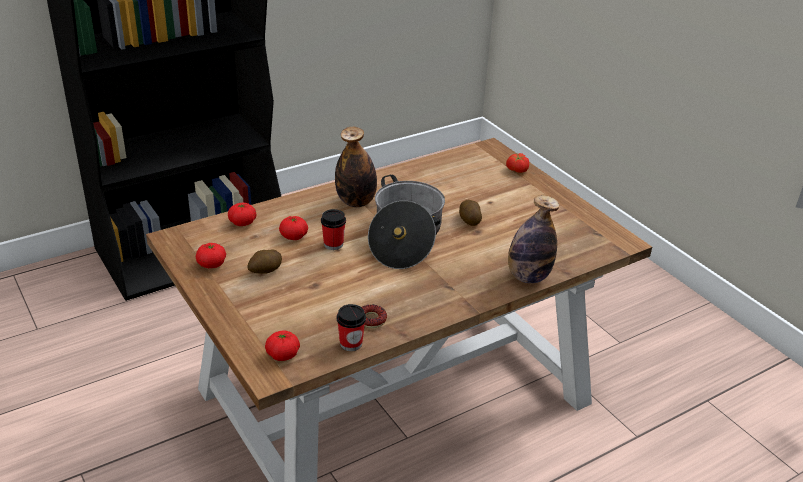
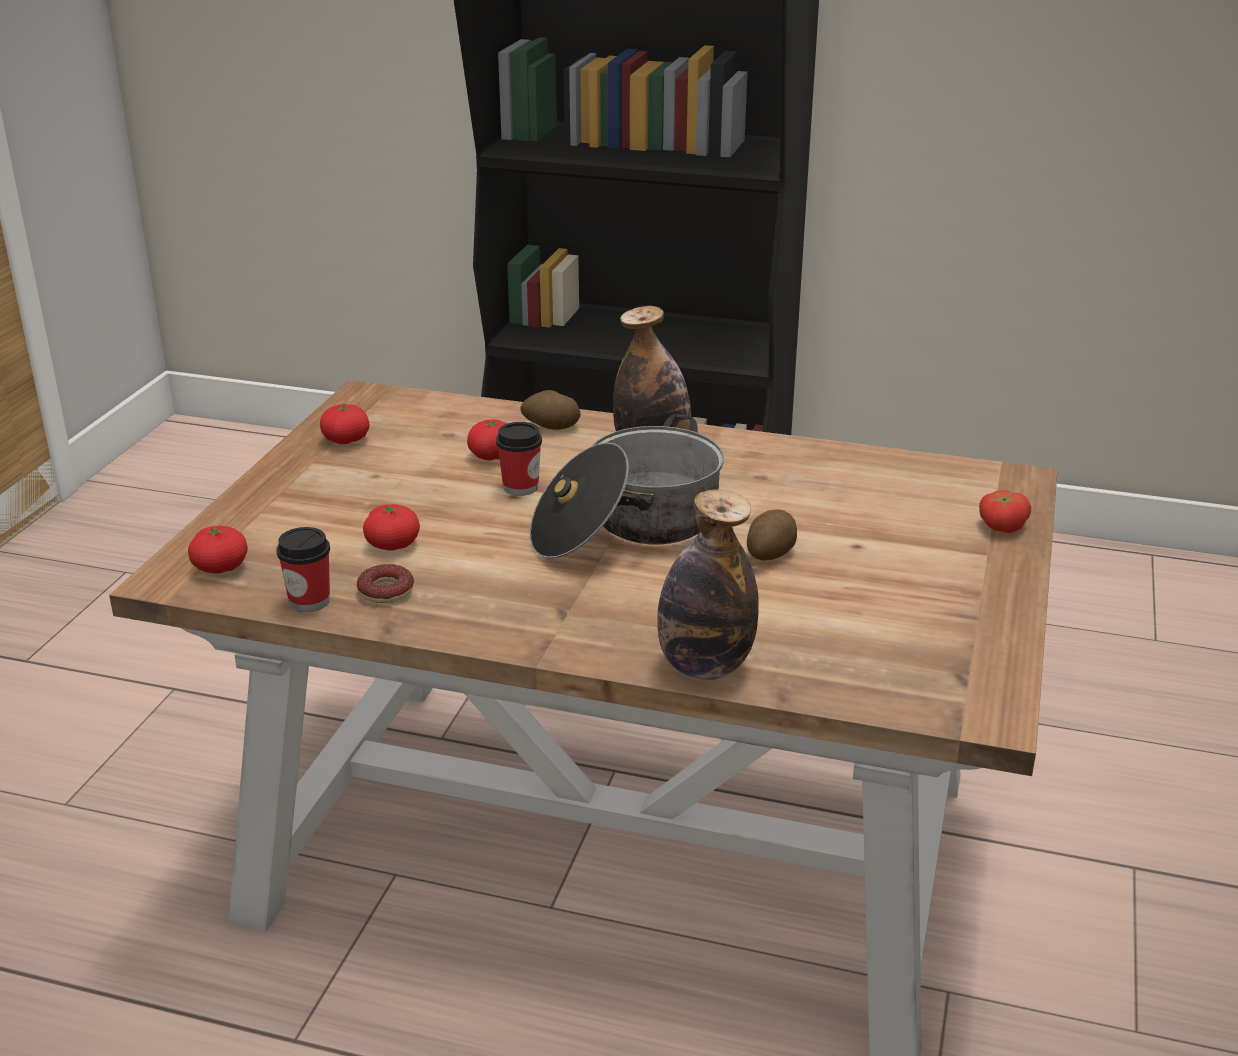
camera: 50 degrees right, 5 degrees down
tomato [228,203,257,226] -> tomato moved to [363,504,420,551]
potato [247,249,282,273] -> potato moved to [520,390,581,430]

